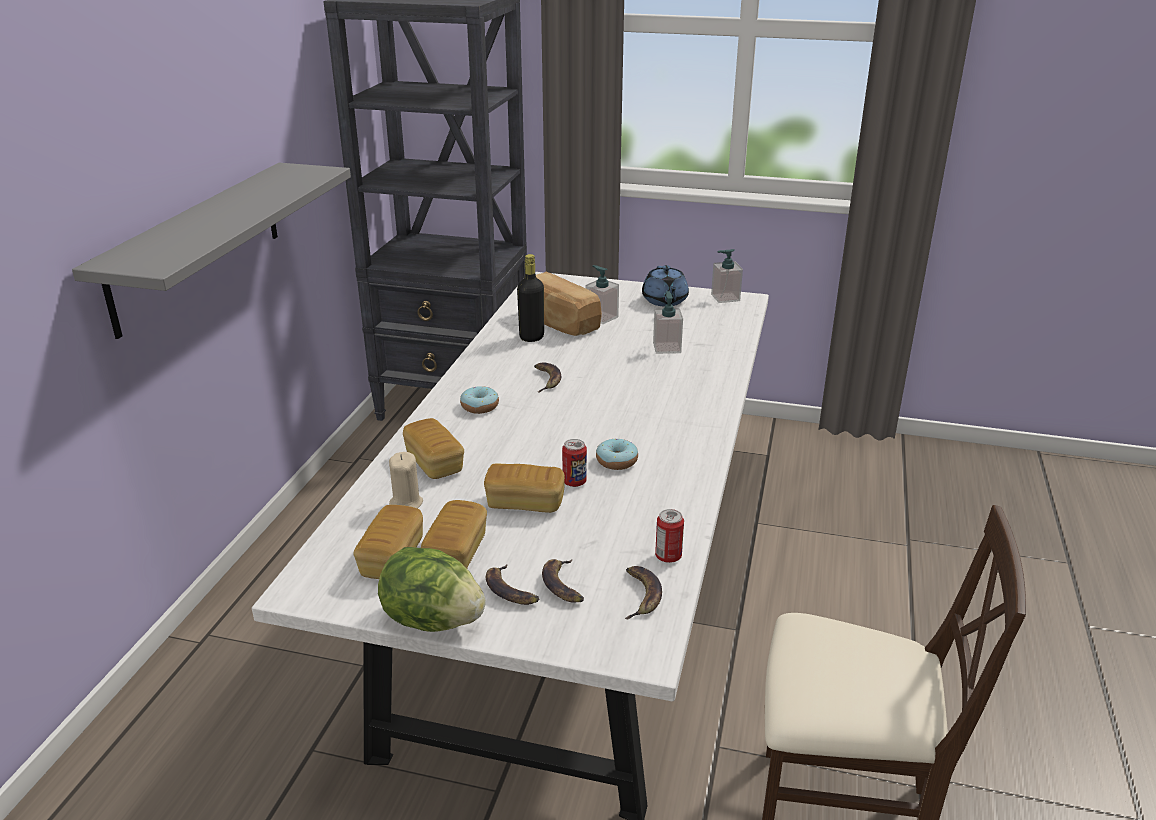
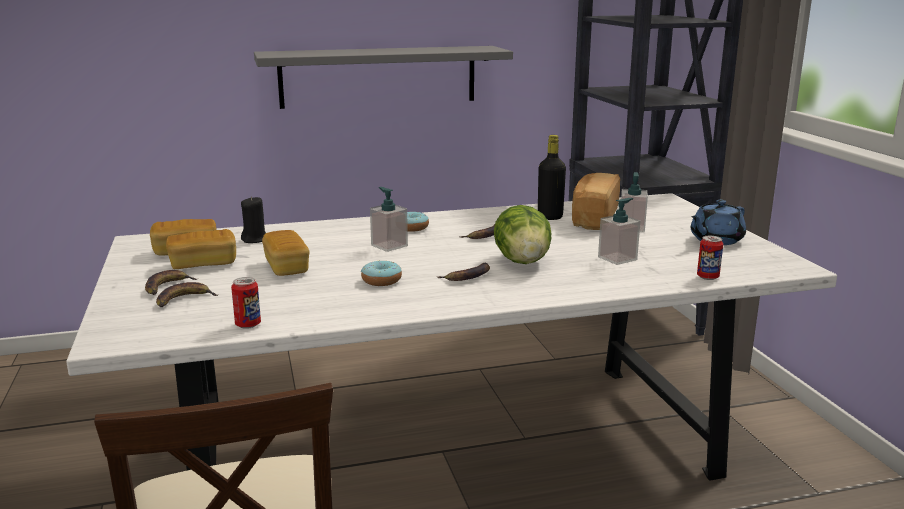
camera: 60 degrees right, 10 degrees down
lettuce [378,547,486,632] -> lettuce moved to [494,205,551,264]
beige candle [389,452,423,509] -> black candle [241,196,266,243]
bread [403,418,464,479] -> none
can [562,439,587,487] -> can moved to [697,236,723,280]
banana [625,566,662,619] -> banana moved to [437,263,490,281]
soap dispenser [711,249,743,303] -> soap dispenser moved to [370,187,408,252]

